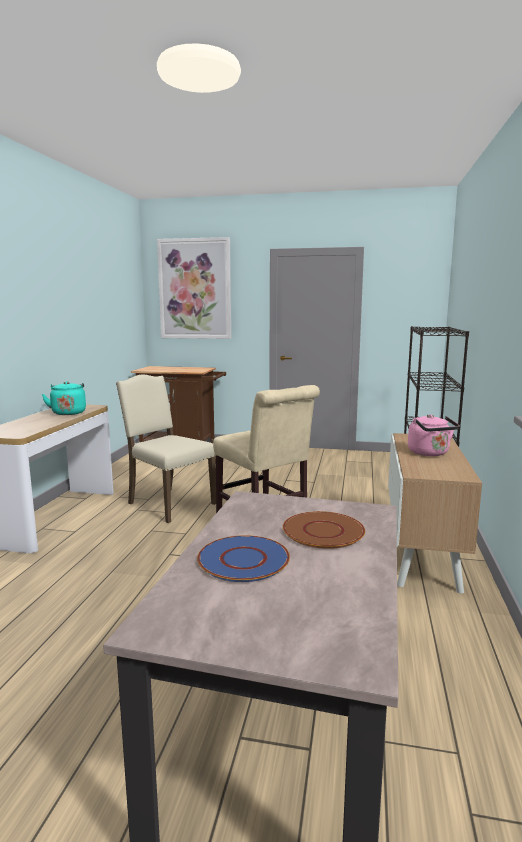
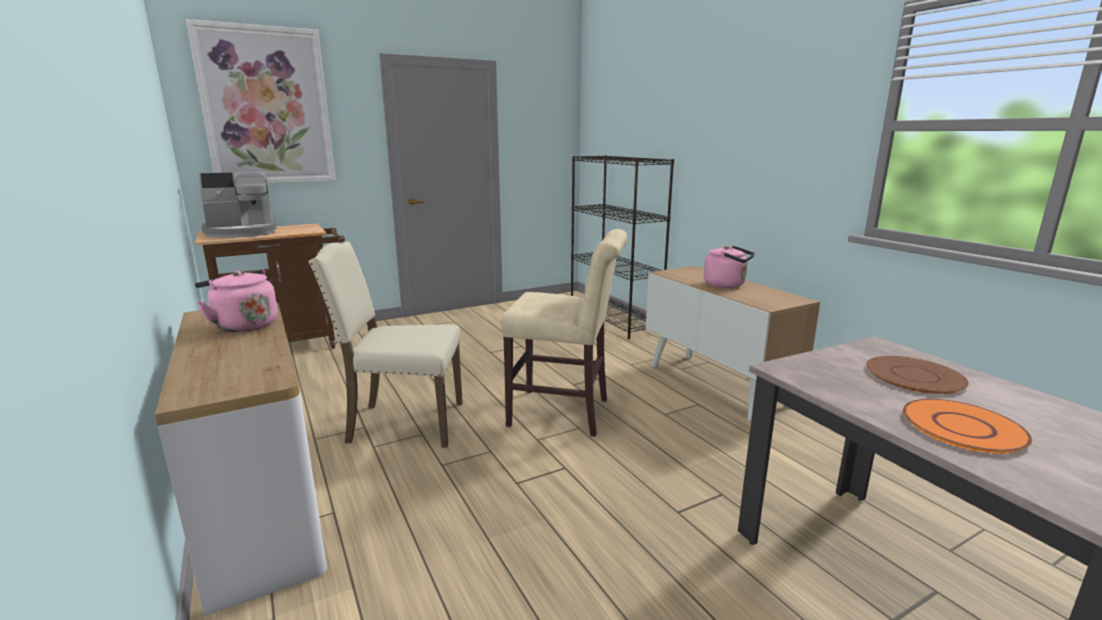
camera: 40 degrees left, 5 degrees up
turquoise kettle [42,381,86,415] -> pink kettle [195,269,277,332]
blue plate [197,535,290,582] -> orange plate [903,399,1032,454]
none -> coffee machine [199,172,276,238]

